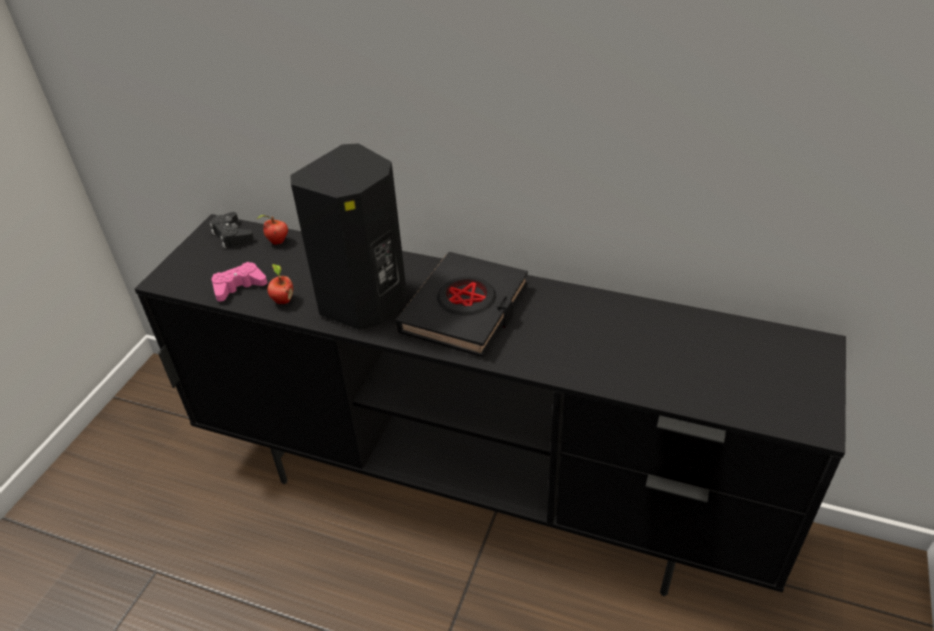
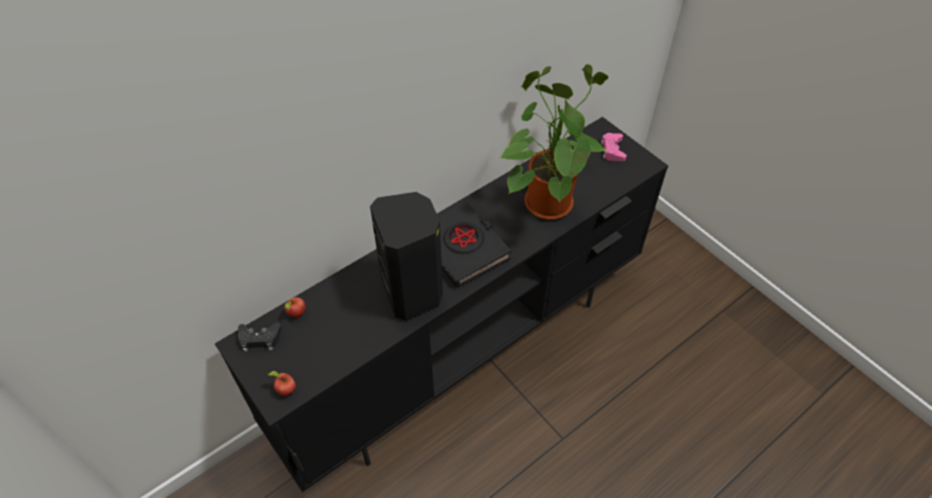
camera: 60 degrees left, 10 degrees up
pink game controller [212,262,267,301] -> pink game controller moved to [601,133,626,161]
apple [267,264,293,304] -> apple moved to [267,371,296,396]
none -> potted plant [498,64,608,220]

